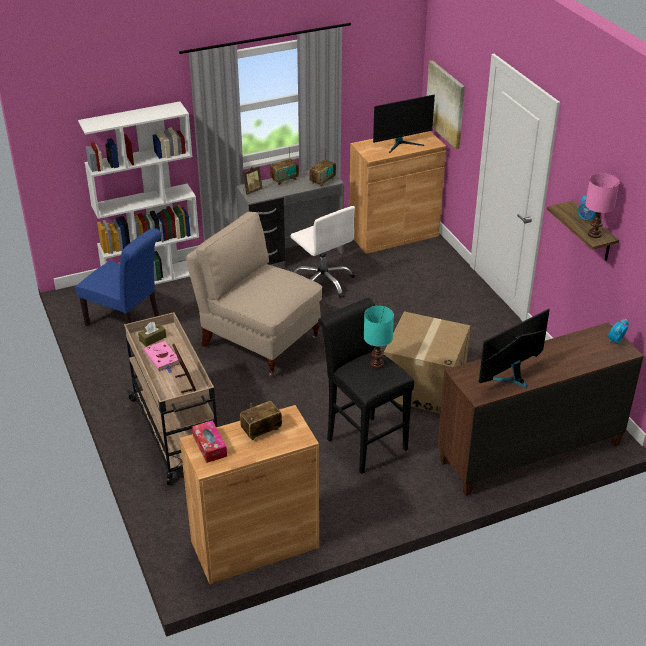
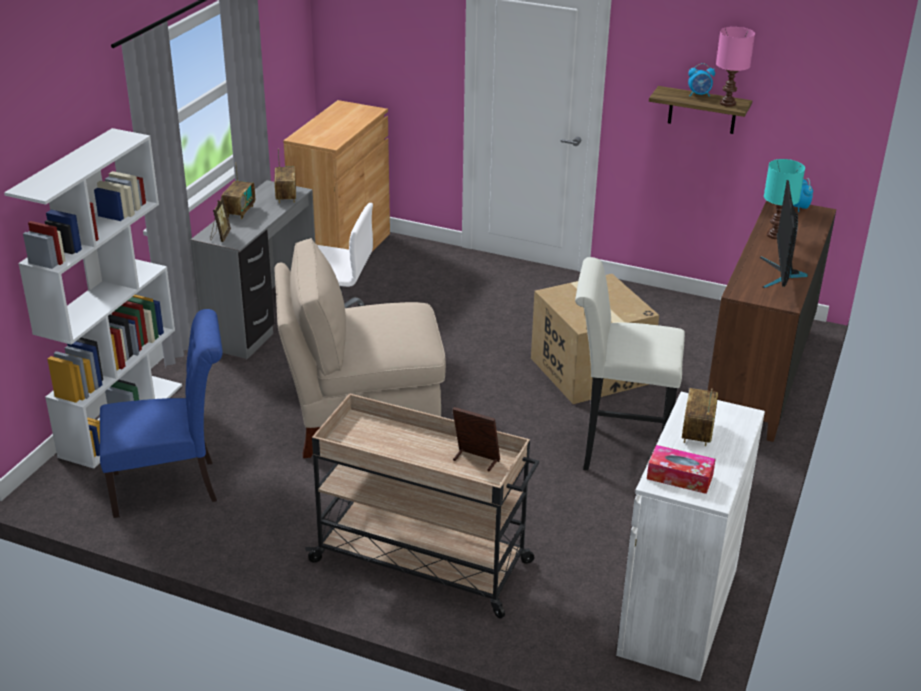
camera: 45 degrees left, 5 degrees down
brown tissue box [138,322,166,347] -> none
pink book [144,341,180,373] -> none
brown cabinet [180,405,319,584] -> white cabinet [616,392,765,681]
black stool [318,298,414,474] -> white stool [575,257,685,470]
turquoise table lamp [364,306,394,369] -> turquoise table lamp moved to [764,159,805,239]
monitor [373,95,435,153] -> none
picture [427,60,465,149] -> none

